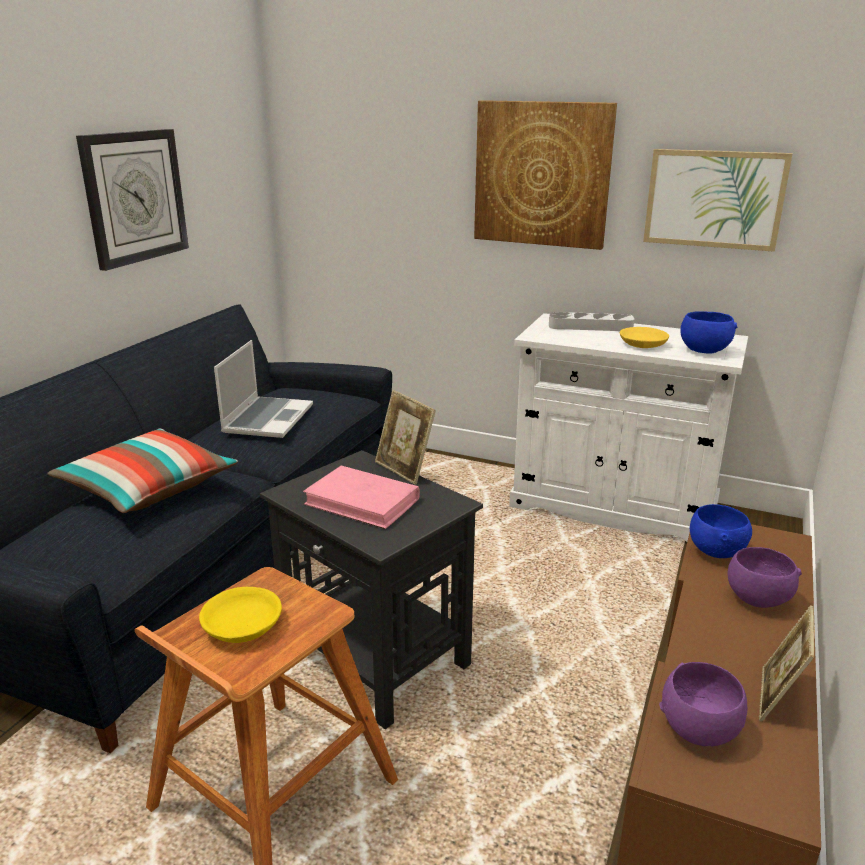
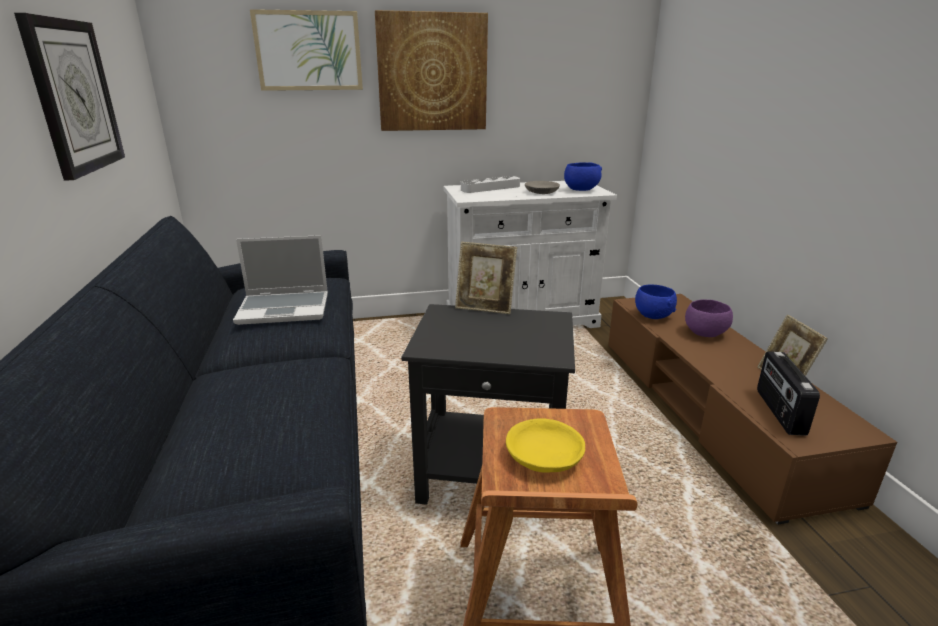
camera: 35 degrees left, 0 degrees up
pillow [47,429,238,513] -> none
laptop [214,340,313,438] -> laptop turned 105 degrees clockwise [233,235,328,325]
pink book [303,466,420,529] -> none
yellow bowl [620,327,669,348] -> grey bowl [525,181,560,194]
picture [643,149,793,252] -> picture moved to [250,9,363,91]
purple bowl [659,662,747,746] -> radio [757,351,820,436]

